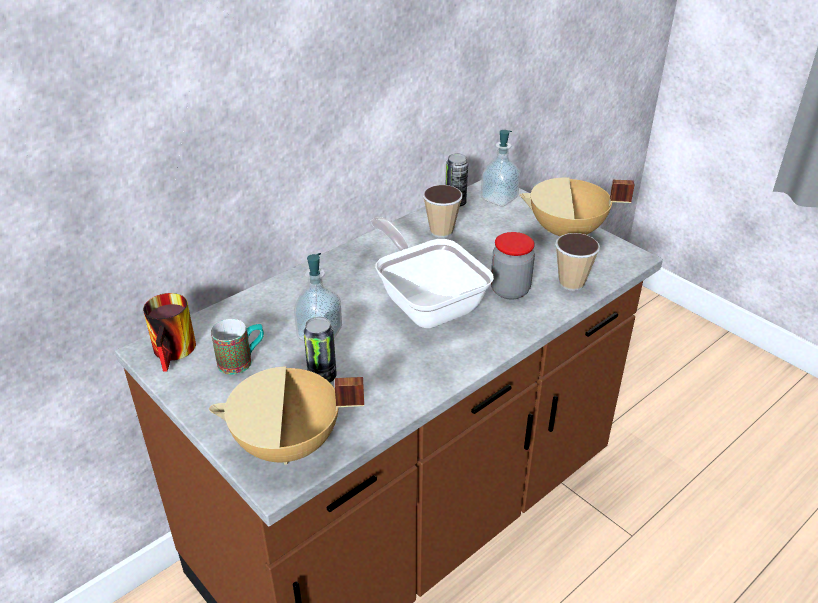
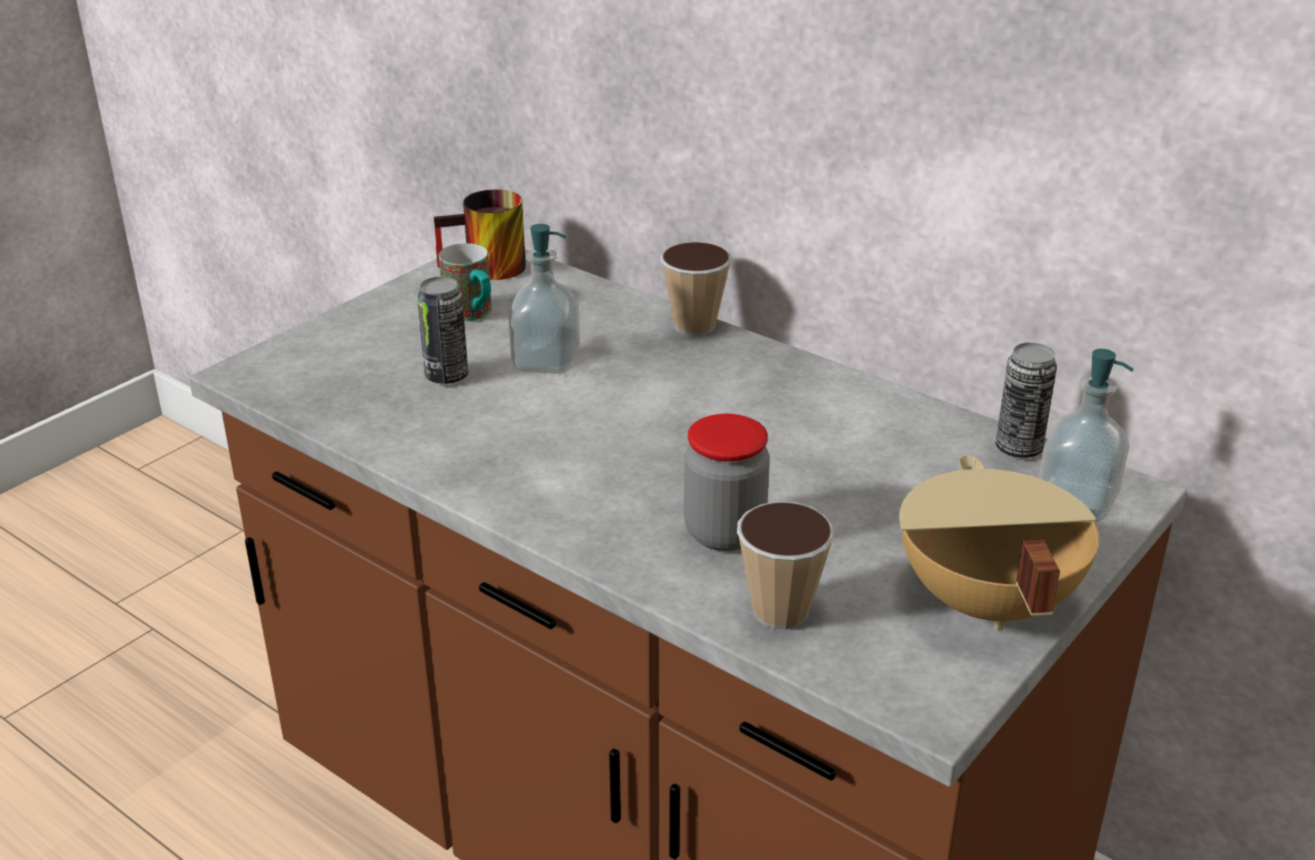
camera: 80 degrees right, 5 degrees down
beige cooking pot [209,366,364,465] -> none
frying pan [371,217,494,329] -> none
cup [423,185,463,238] -> cup moved to [660,242,732,336]

